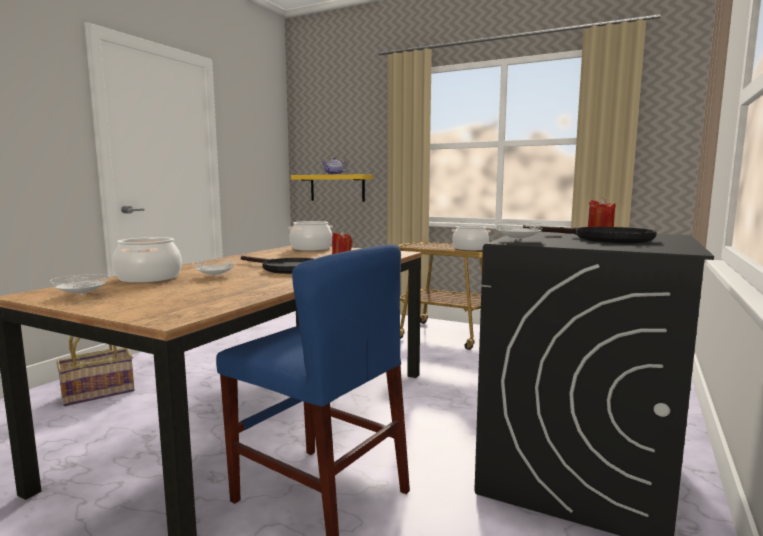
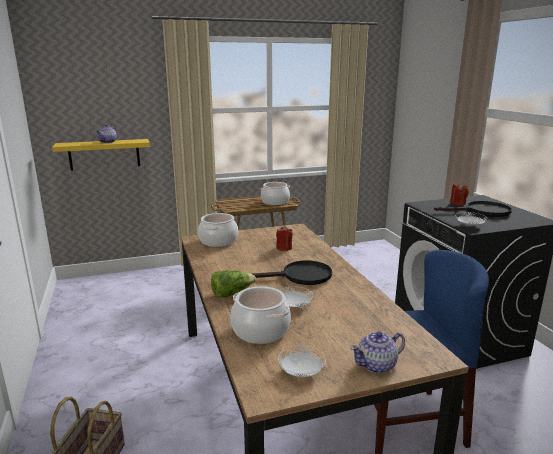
camera: 45 degrees left, 10 degrees up
none -> lettuce [211,270,256,298]
none -> teapot [350,331,405,374]

